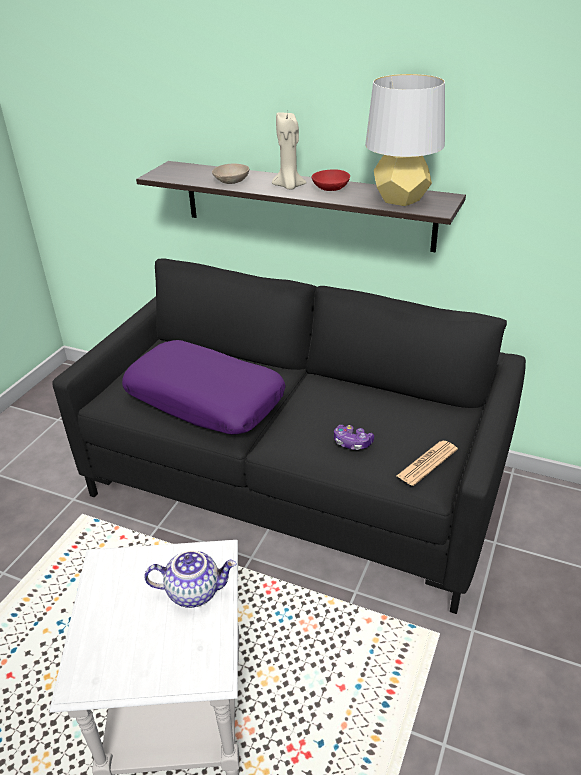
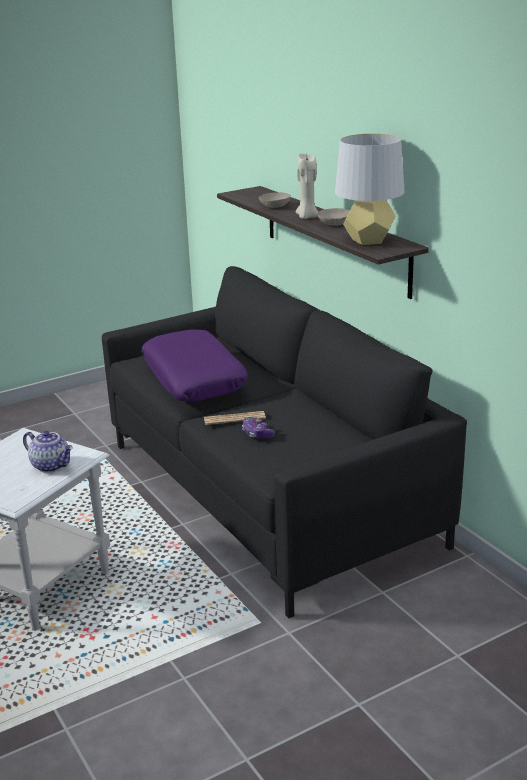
camera: 35 degrees right, 10 degrees down
red bowl [312,170,350,191] -> beige bowl [317,208,350,226]
newspaper [397,441,458,486] -> newspaper moved to [204,411,266,425]

